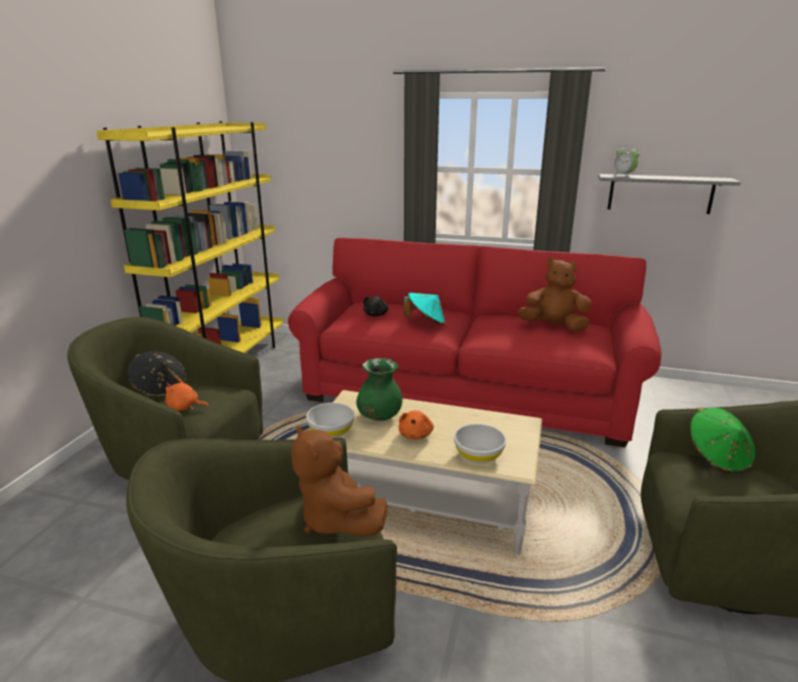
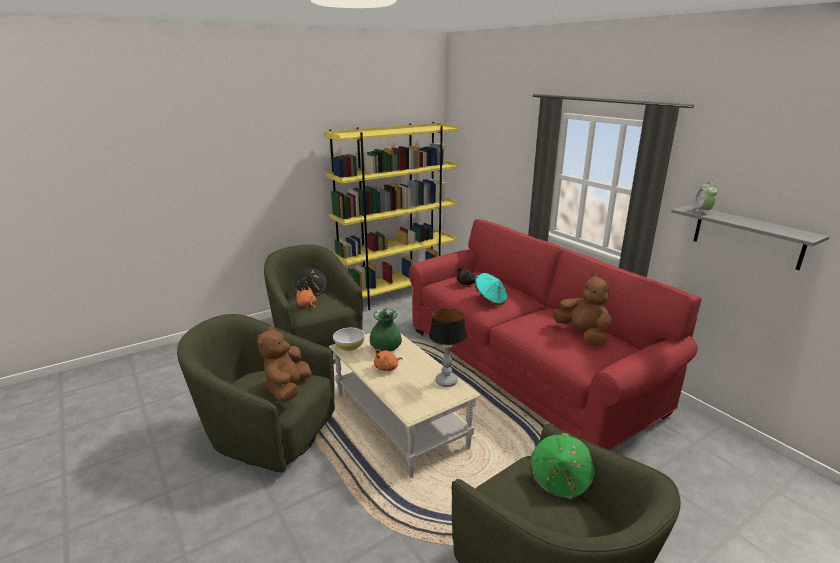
camera: 40 degrees right, 0 degrees up
white bowl [454,424,506,464] -> none
none -> table lamp [429,308,467,387]

